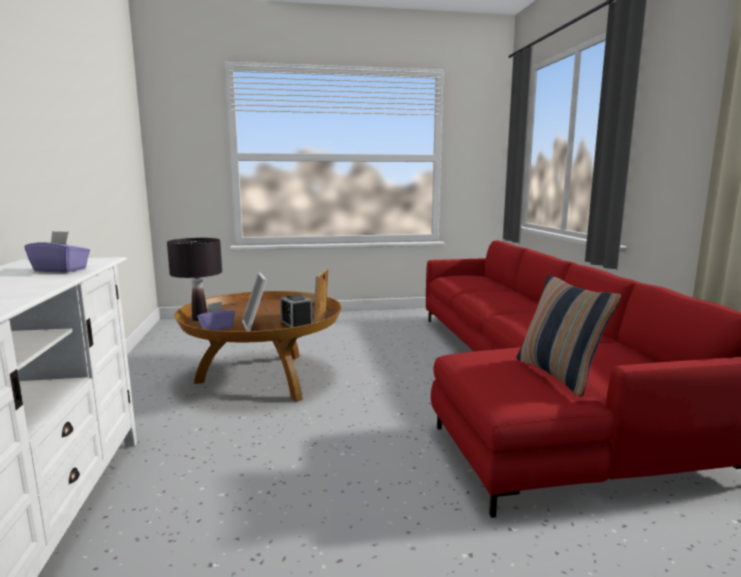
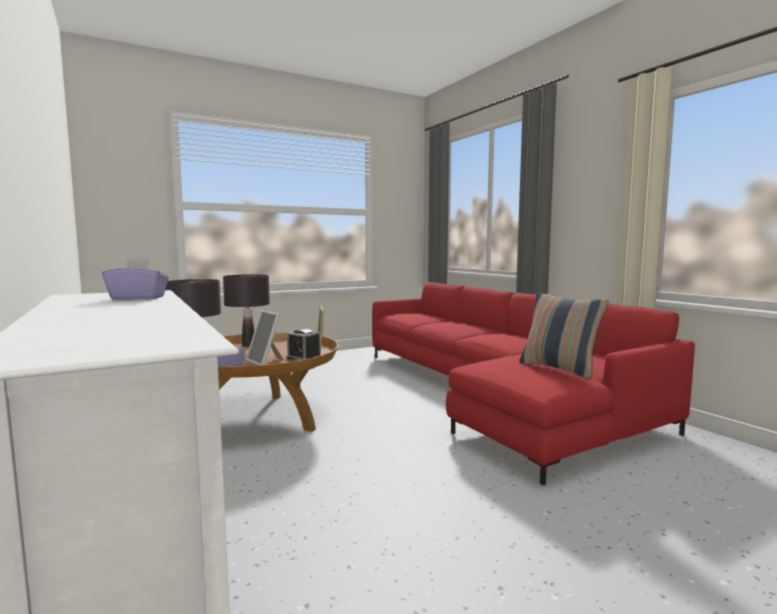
camera: 20 degrees left, 5 degrees down
none -> black table lamp [223,274,270,347]

